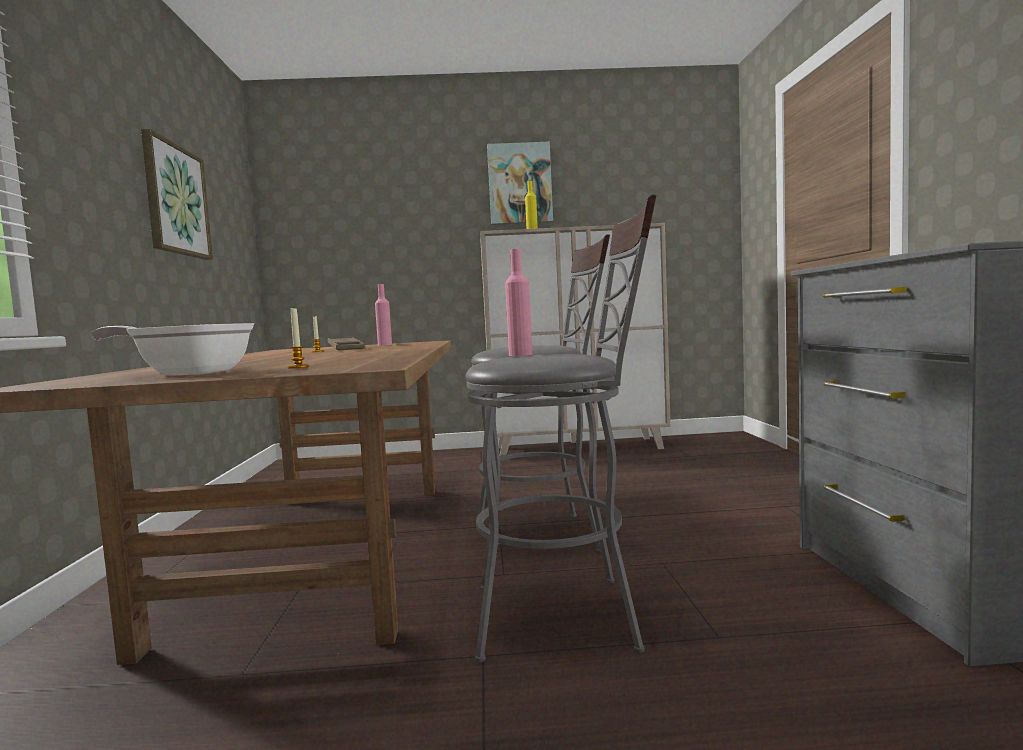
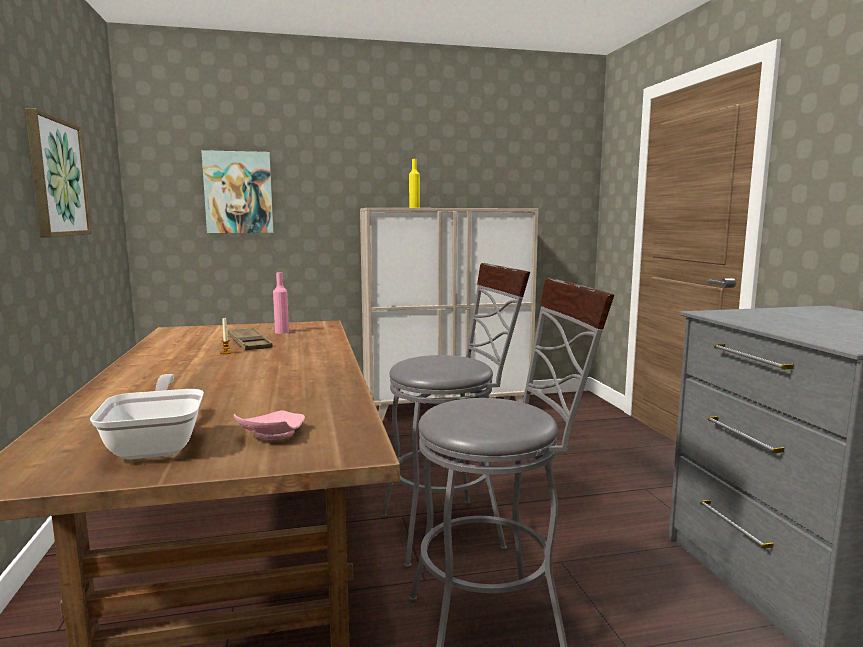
camera: 10 degrees left, 5 degrees up
frying pan [91,323,254,376] -> frying pan turned 75 degrees clockwise [90,374,204,460]
candle [288,306,309,368] -> pink plate [234,410,305,440]
picture [487,142,553,225] -> picture moved to [201,150,274,233]
pink bottle [505,249,533,356] -> none

